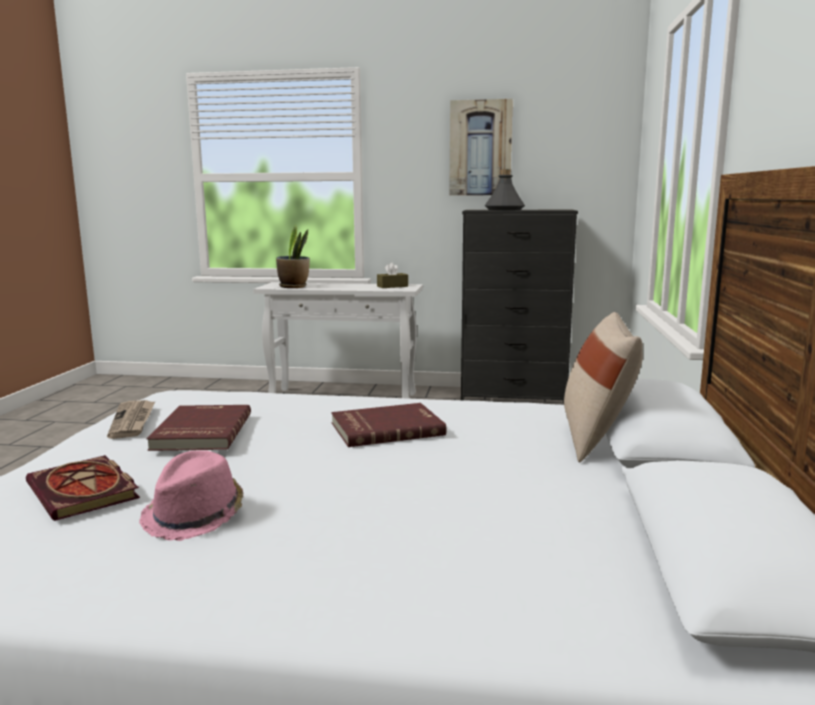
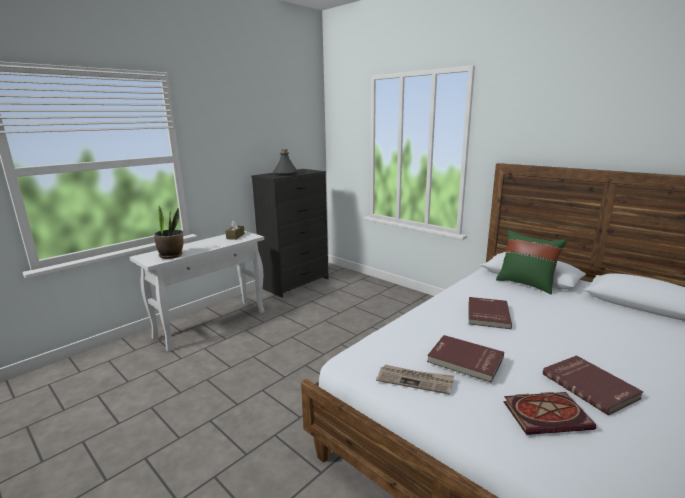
camera: 55 degrees left, 5 degrees up
pink hat [139,450,243,541] -> red book [543,355,644,415]
picture [449,99,513,196] -> none
beige pillow [564,312,643,462] -> green pillow [496,230,567,294]

